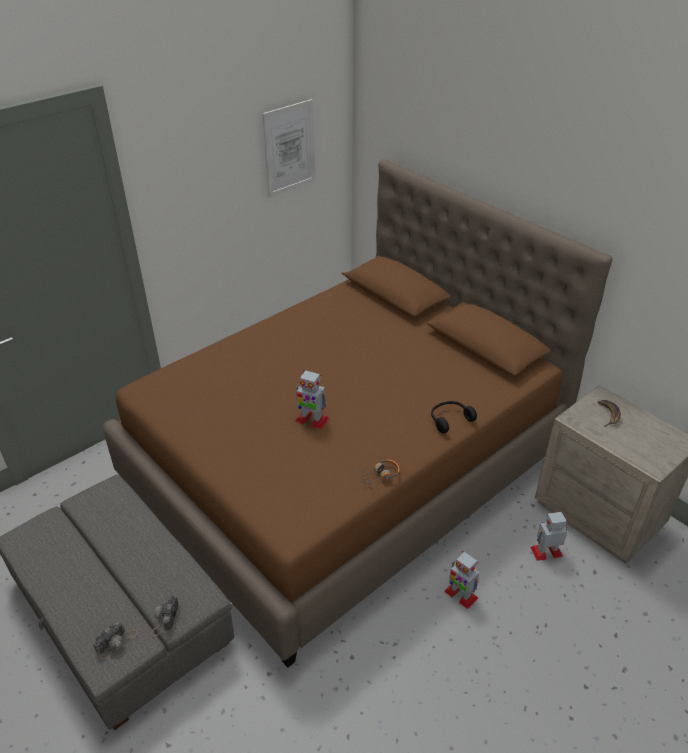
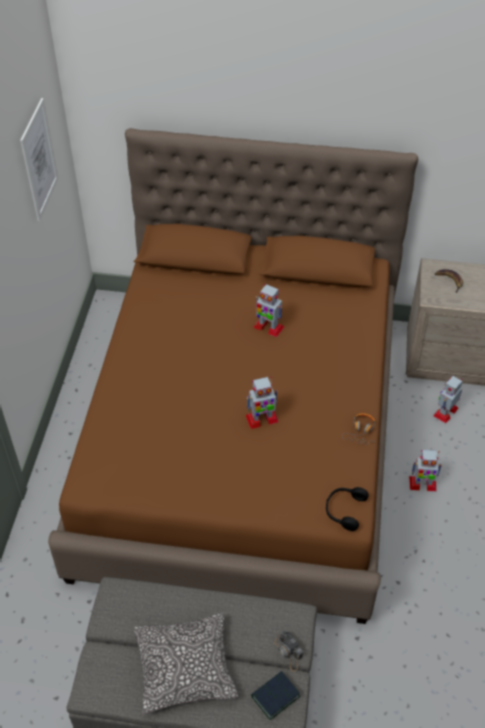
camera: 40 degrees left, 10 degrees up
camera [93,621,138,659] -> book [251,671,300,720]
black headphones [431,401,477,433] -> black headphones moved to [326,487,369,531]
none -> pillow [134,613,238,714]
none -> toy robot [253,284,284,337]

